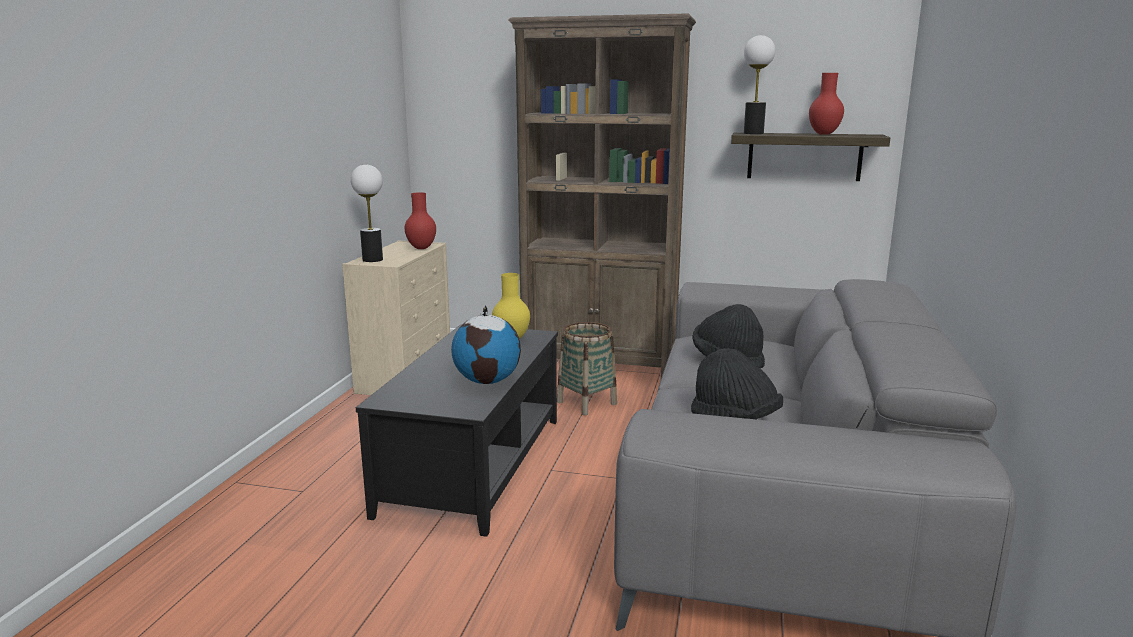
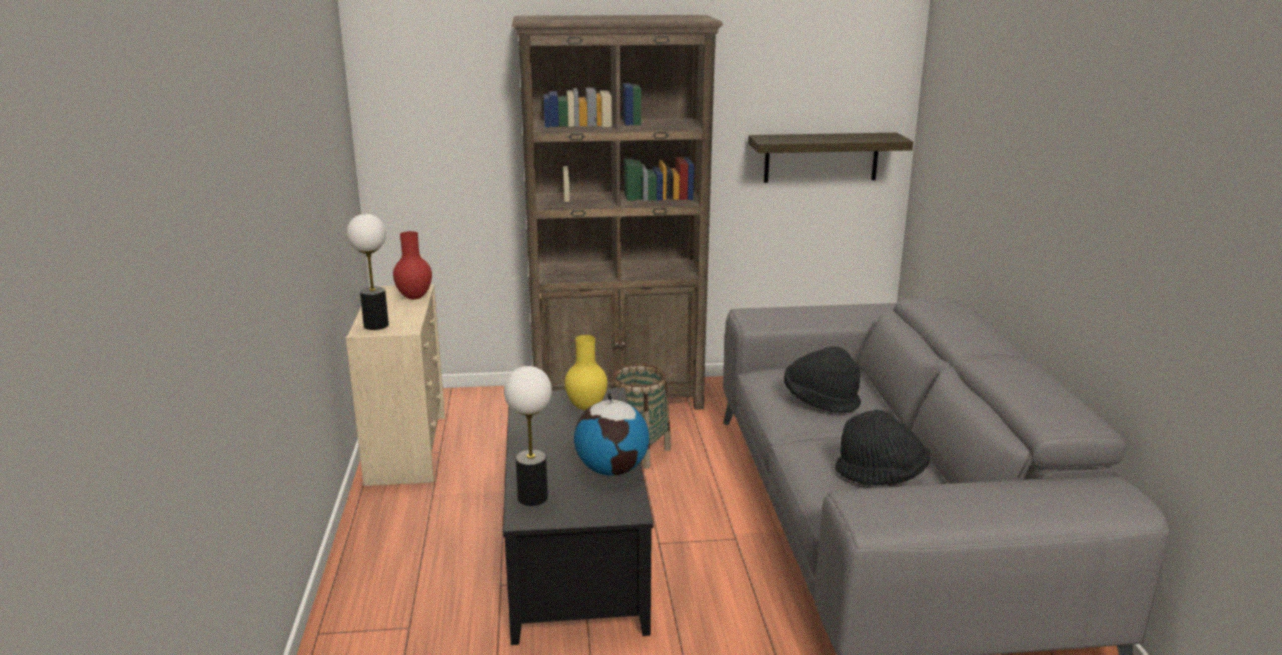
camera: 20 degrees left, 5 degrees up
table lamp [744,35,775,134] -> table lamp moved to [504,366,552,506]
red vase [809,73,844,135] -> none

